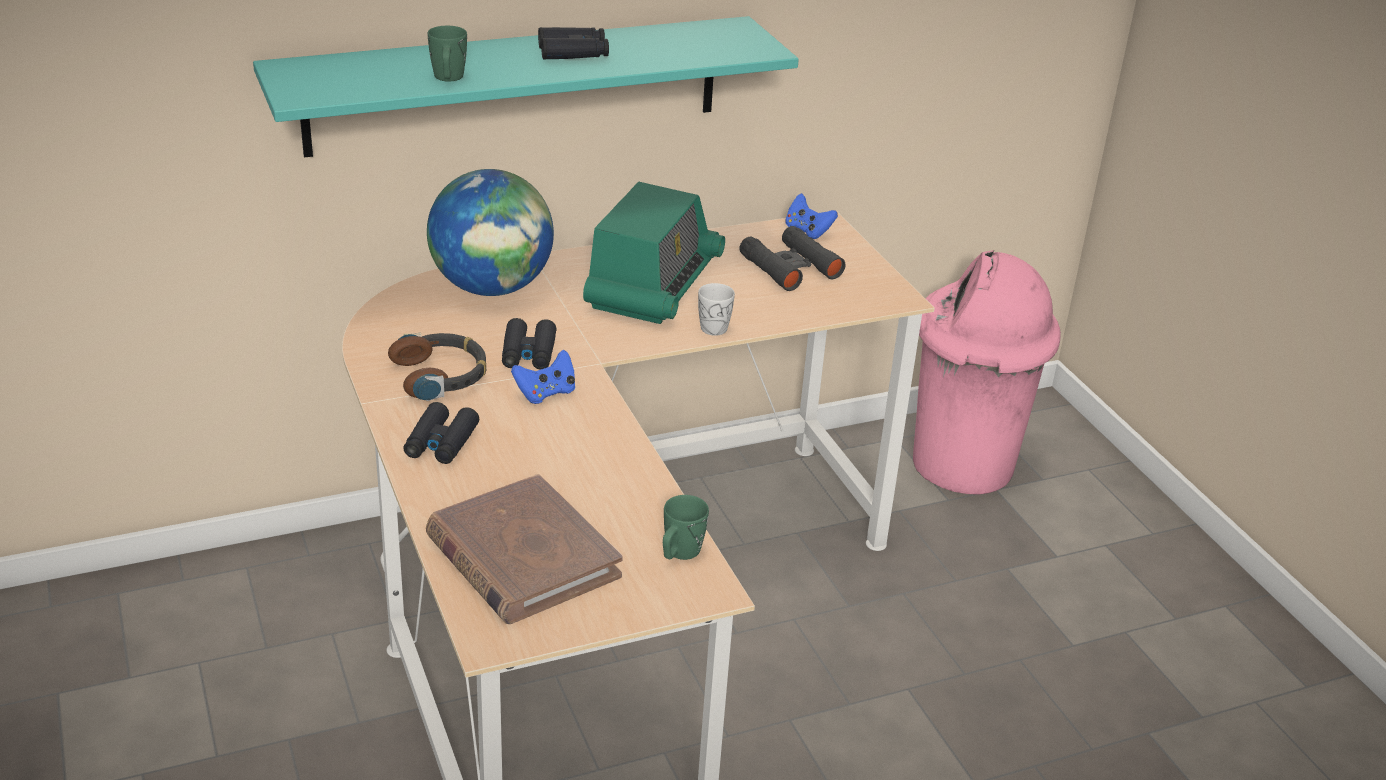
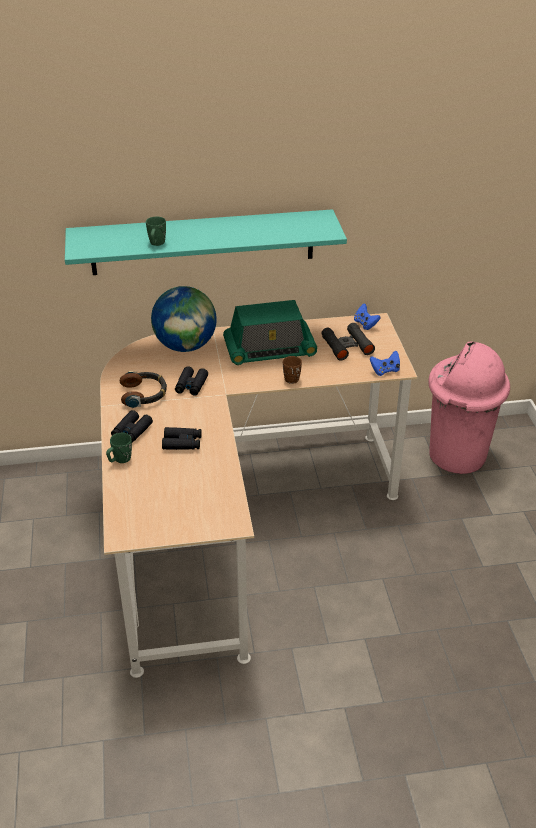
camera: 15 degrees right, 5 degrees up
brown book [426,474,623,624] -> none
blue game controller [511,350,575,404] -> blue game controller moved to [370,350,400,376]
black binoculars [538,27,609,60] -> black binoculars moved to [162,427,202,450]
radio [583,182,725,324] -> radio turned 45 degrees clockwise [223,300,317,365]
green mug [663,495,709,560] -> green mug moved to [106,433,132,463]
white mug [698,283,735,336] -> brown mug [283,356,302,384]

